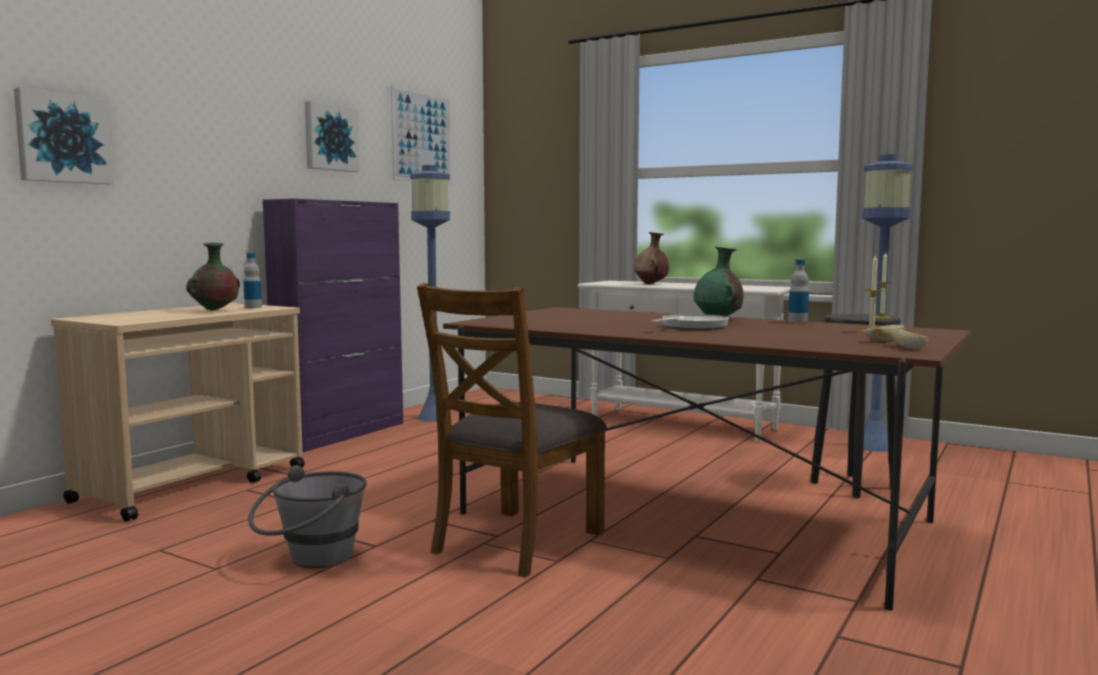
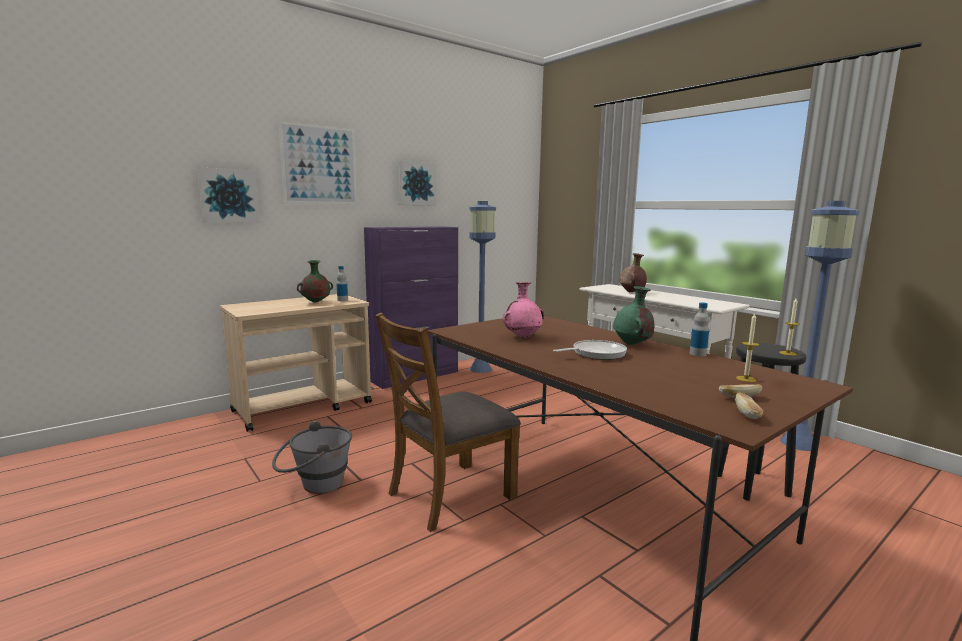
camera: 20 degrees right, 5 degrees up
picture [391,85,452,184] -> picture moved to [278,121,357,205]
none -> pink vase [503,282,544,338]

